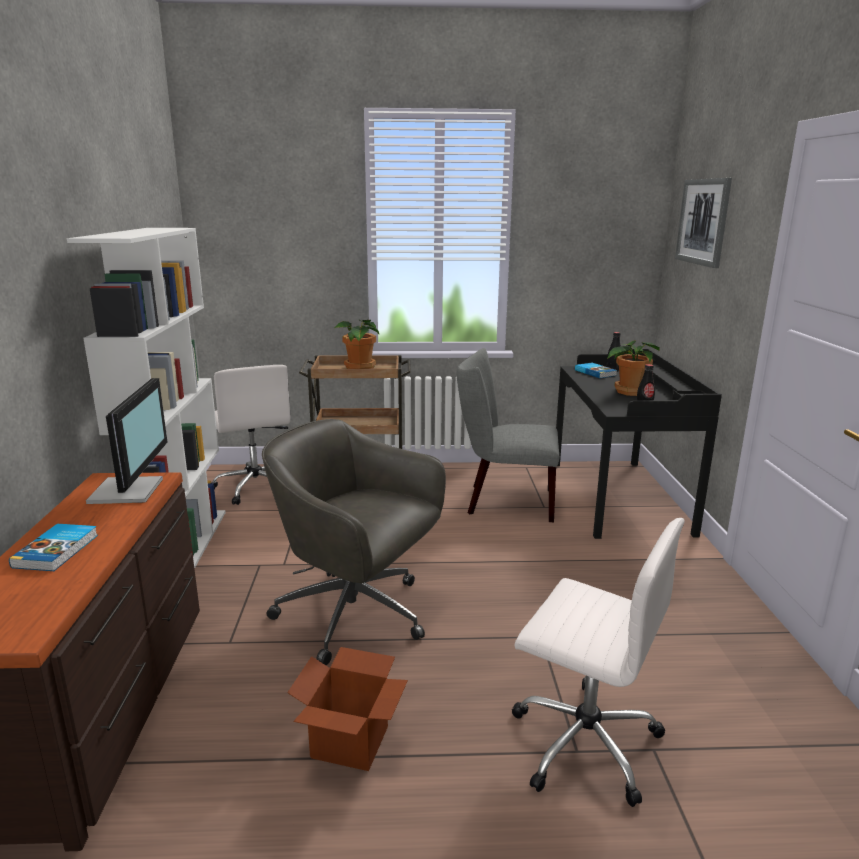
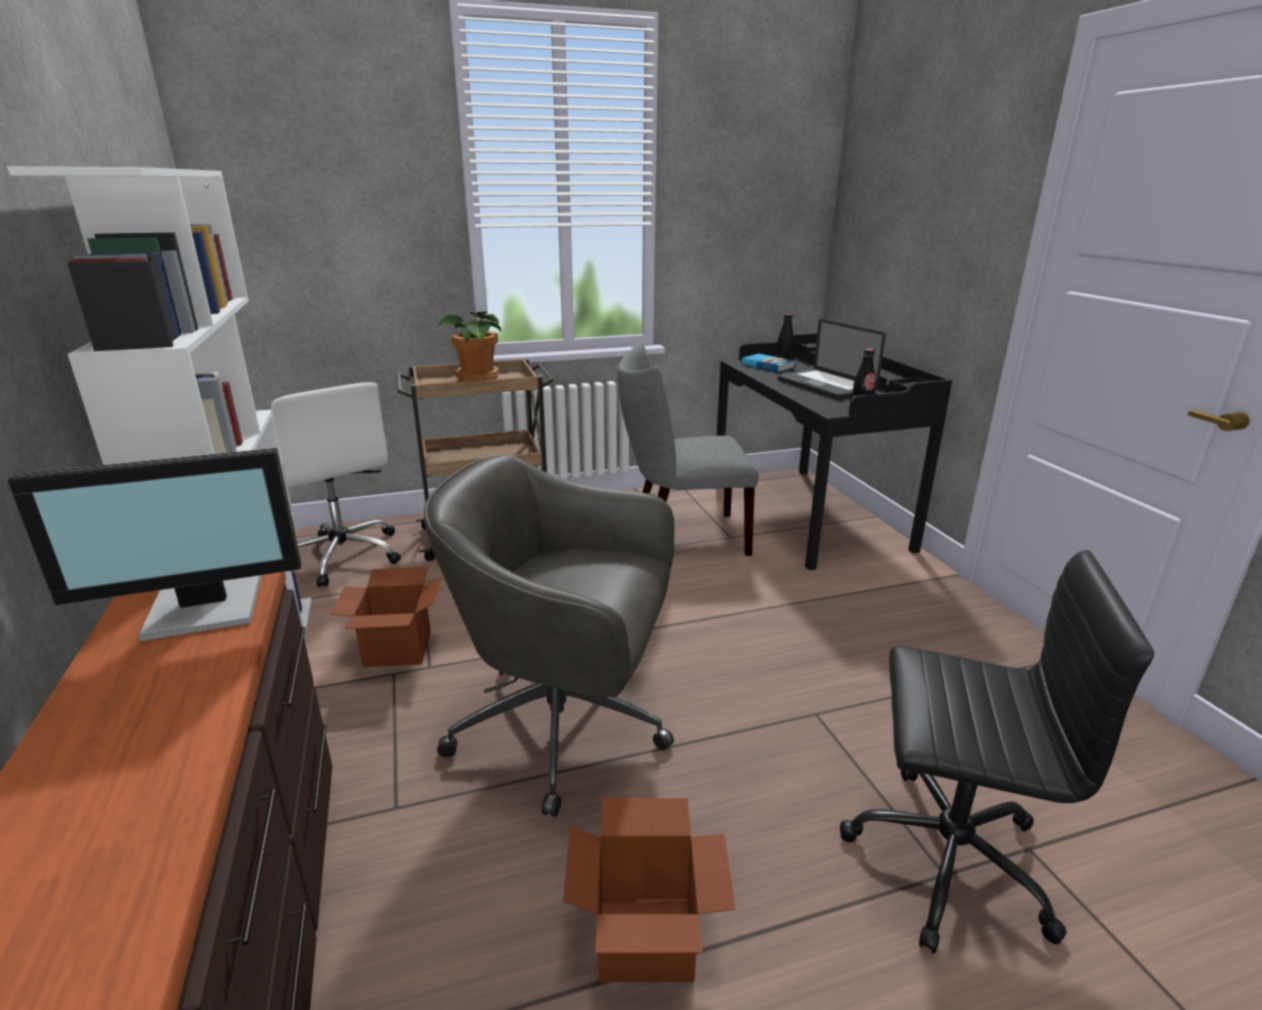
camera: 15 degrees left, 5 degrees up
book [9,524,98,571] -> none
monitor [86,378,168,504] -> monitor turned 90 degrees clockwise [7,448,301,642]
white office chair [512,518,685,807] -> black office chair [840,550,1154,954]
potted plant [607,340,660,396] -> laptop [777,319,886,399]
picture [675,178,732,268] -> none
none -> cardboard box [330,567,442,667]

